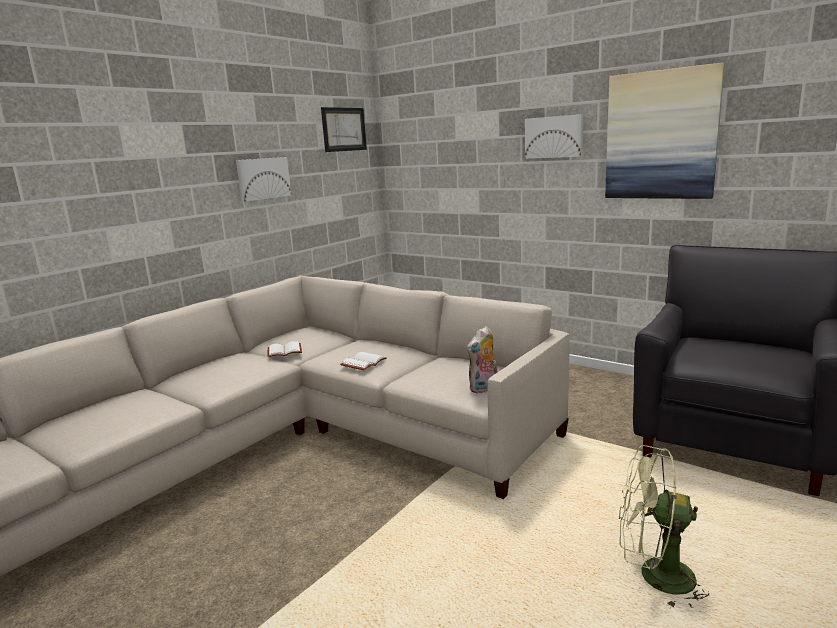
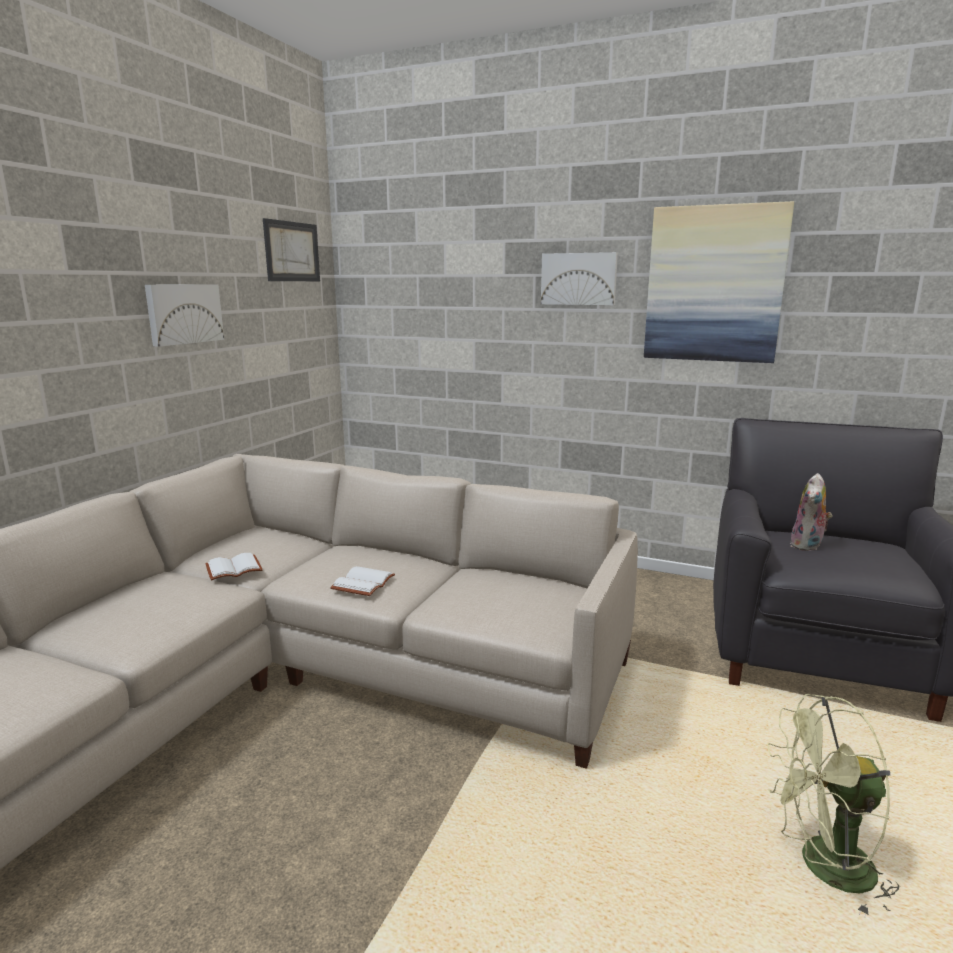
camera: 15 degrees left, 0 degrees up
plush toy [467,326,497,394] -> plush toy moved to [790,473,832,551]

